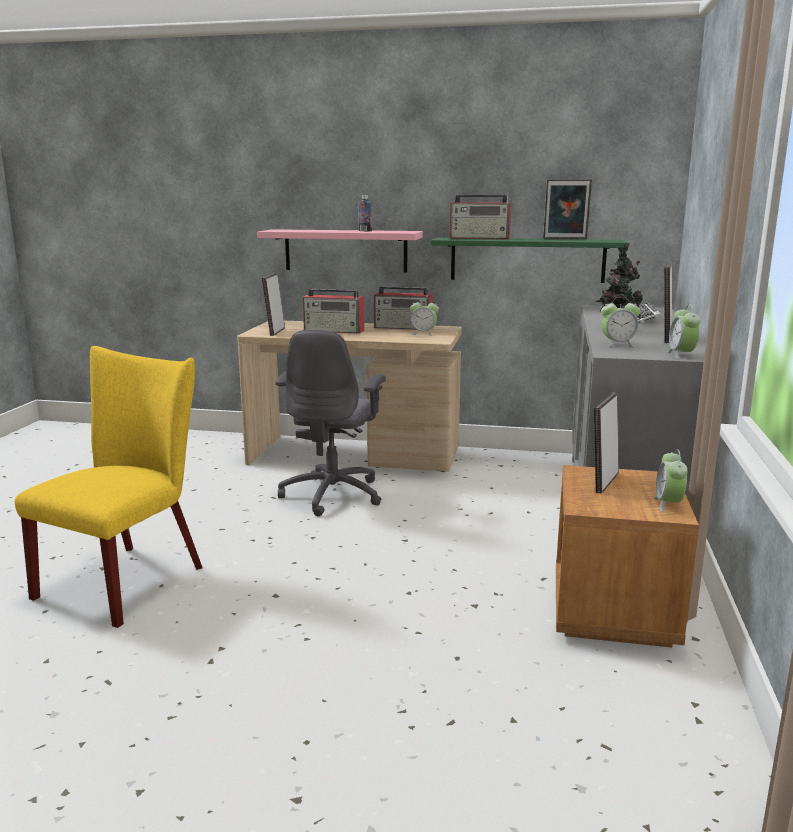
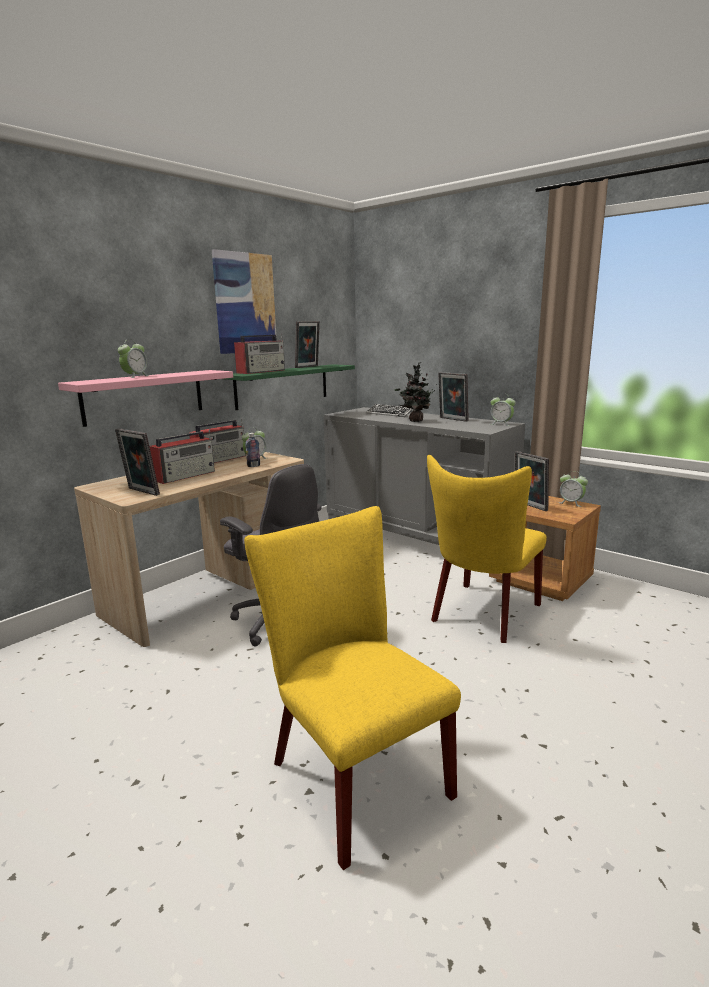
camera: 60 degrees left, 0 degrees up
bottle [358,195,372,231] -> bottle moved to [245,433,260,467]
alarm clock [601,297,640,347] -> alarm clock moved to [118,339,148,378]
none -> picture [212,249,276,354]
none -> yellow chair [427,455,547,643]

